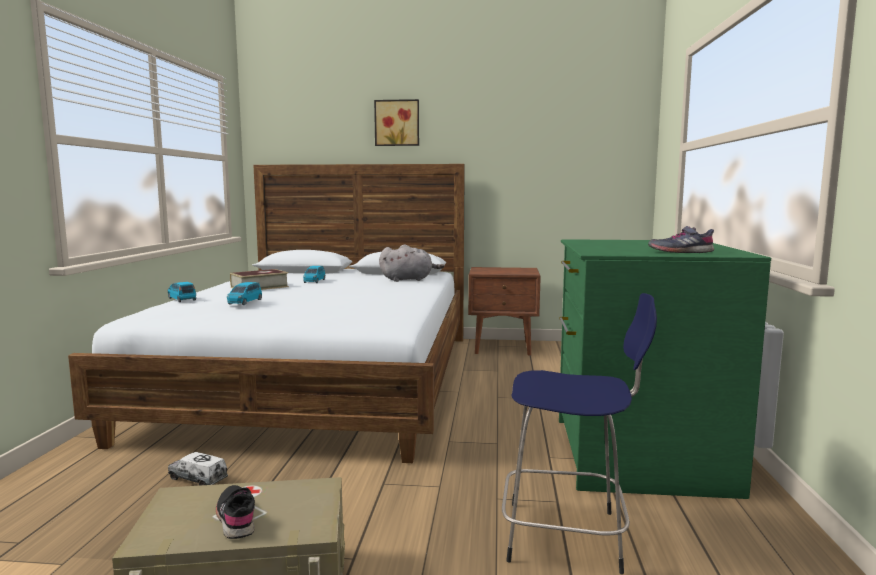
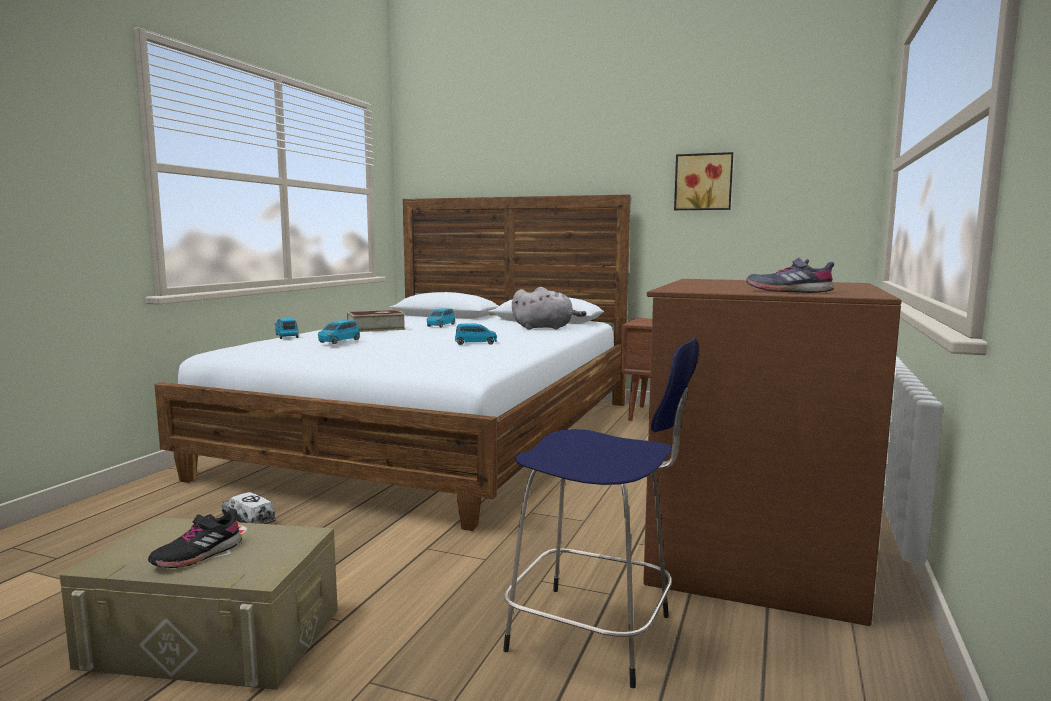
camera: 15 degrees right, 0 degrees up
black shoe [216,485,255,539] -> black shoe turned 135 degrees counterclockwise [148,509,242,568]
picture [374,99,419,146] -> picture moved to [674,152,733,210]
green dresser [559,239,771,499] -> brown dresser [643,279,902,626]
none -> blue toy car [455,323,497,345]

